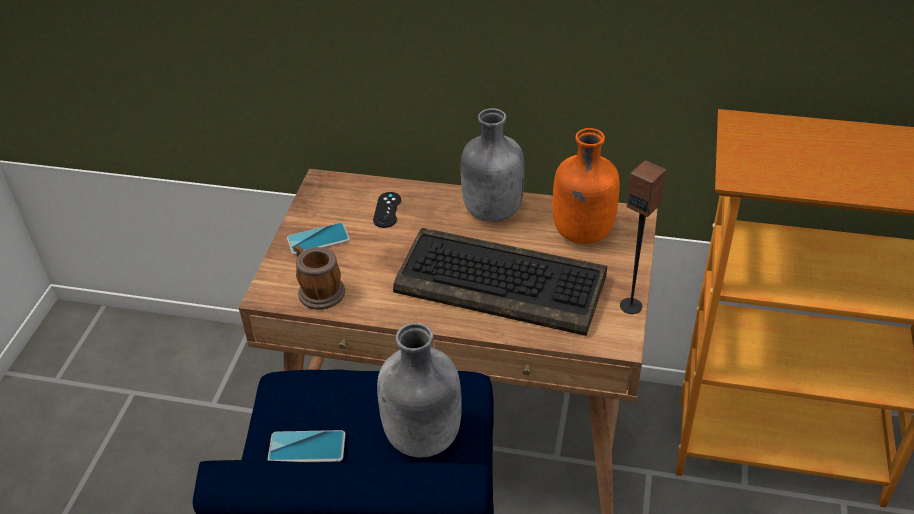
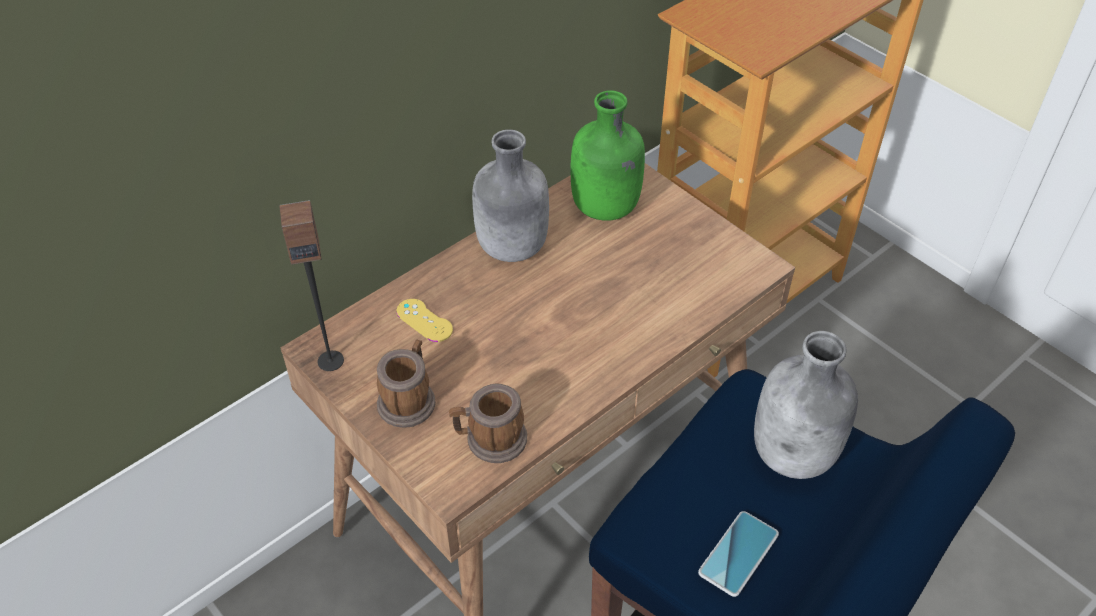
camera: 55 degrees left, 5 degrees up
phone [287,223,350,255] -> mug [377,340,436,428]
black game controller [373,192,401,228] -> yellow game controller [396,299,453,342]
keyboard [393,228,607,336] -> none
orange bottle [553,128,620,244] -> green bottle [571,90,645,221]
speaker [620,160,667,314] -> speaker moved to [279,200,344,371]

